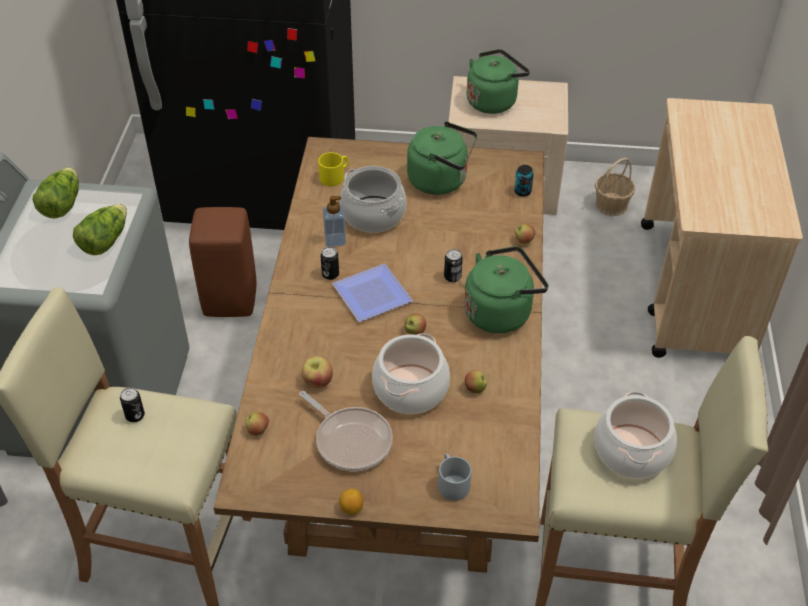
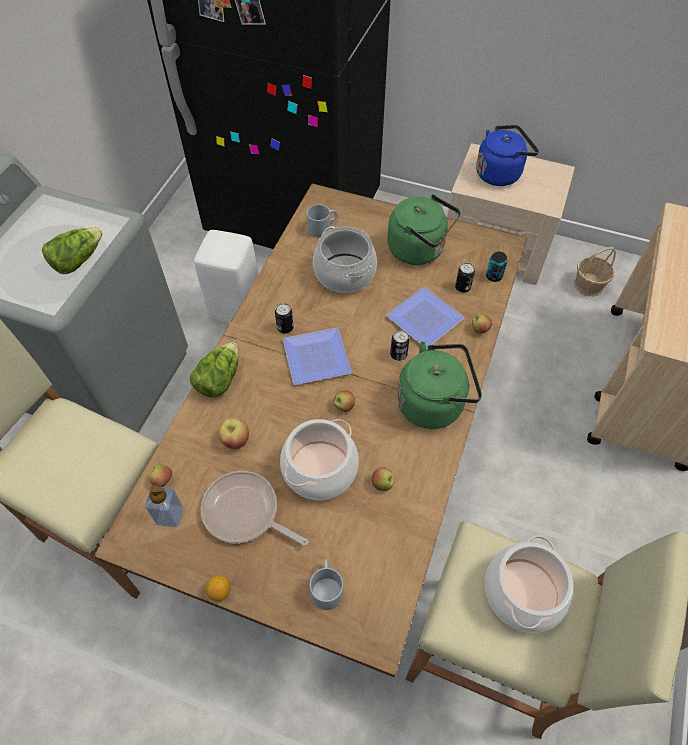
camera: 15 degrees right, 10 degrees up
lettuce [32,167,79,218] -> lettuce moved to [190,342,238,398]
can [120,387,145,422] -> can moved to [455,263,475,293]
brown stool [189,207,256,317] -> white stool [194,230,258,325]
frying pan [299,391,393,472] -> frying pan turned 150 degrees clockwise [201,471,308,546]
yellow mug [318,152,349,186] -> grey mug [307,204,338,237]
soap dispenser [323,196,346,247] -> soap dispenser moved to [145,485,183,527]
green kettle [467,49,530,114] -> blue kettle [476,125,539,186]
none -> plate [386,286,465,348]

